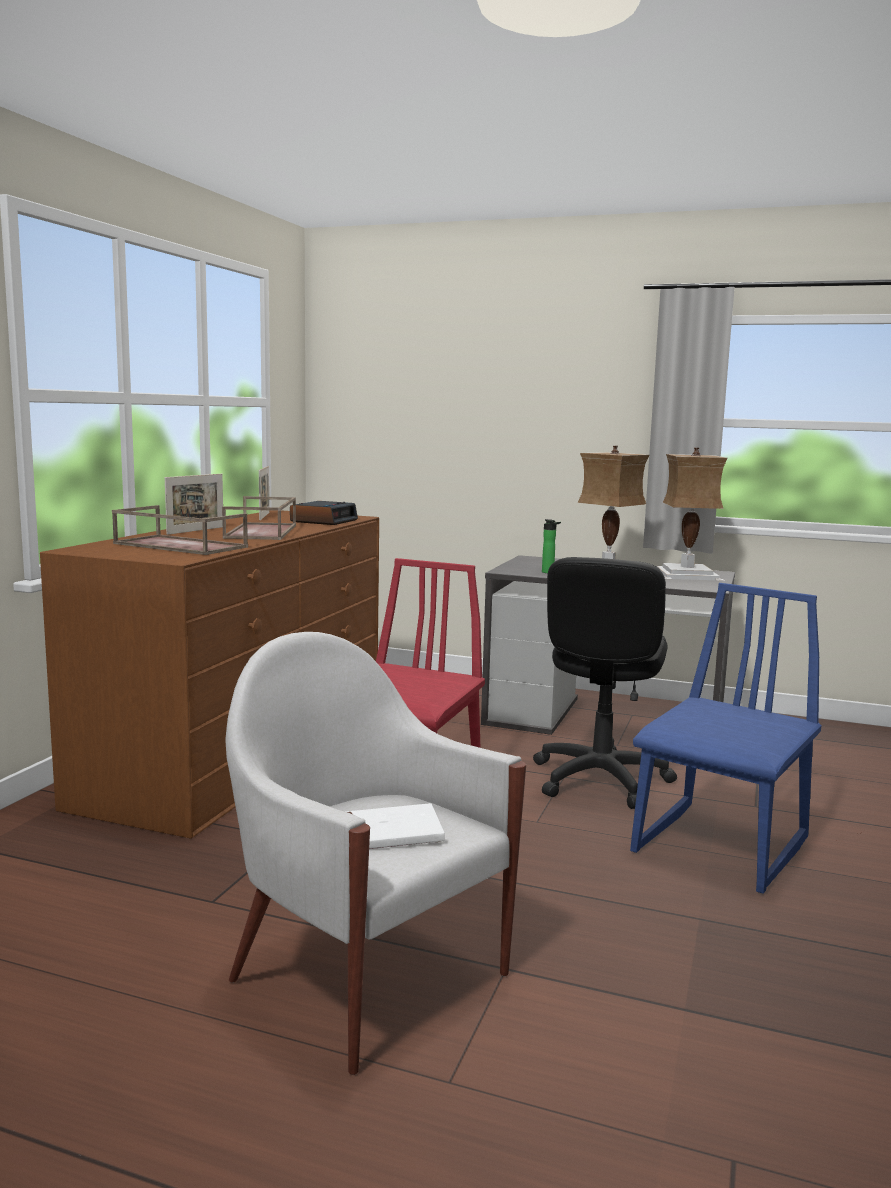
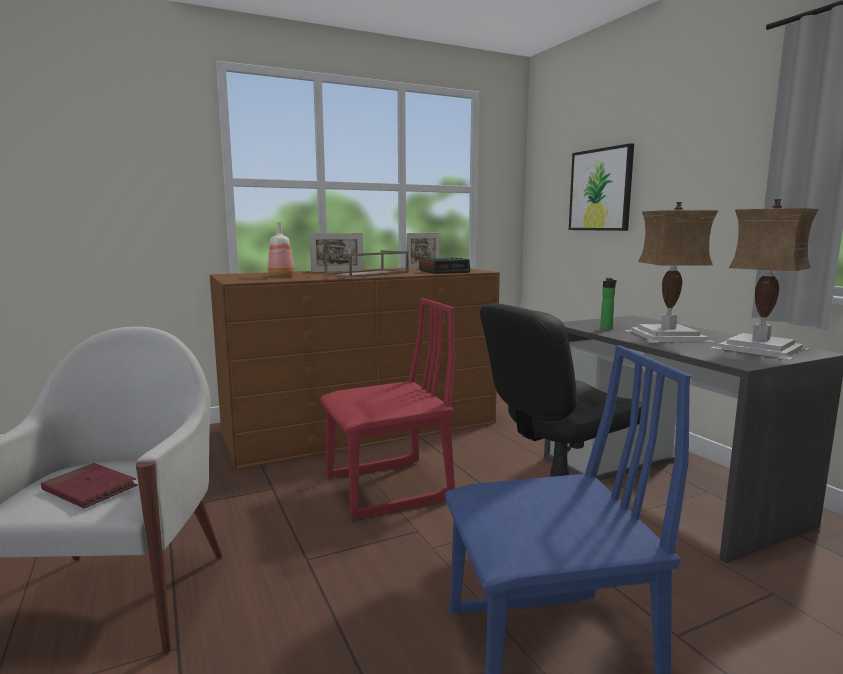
camera: 45 degrees right, 0 degrees up
brown tray [112,505,248,555] -> bottle [268,222,295,277]
white book [346,803,445,849] -> red book [41,463,137,508]
none -> picture [569,143,634,231]

